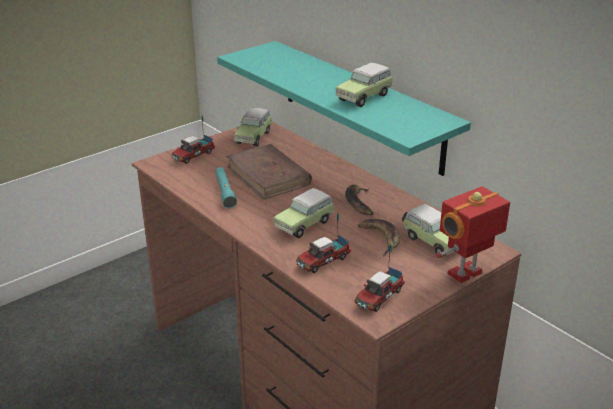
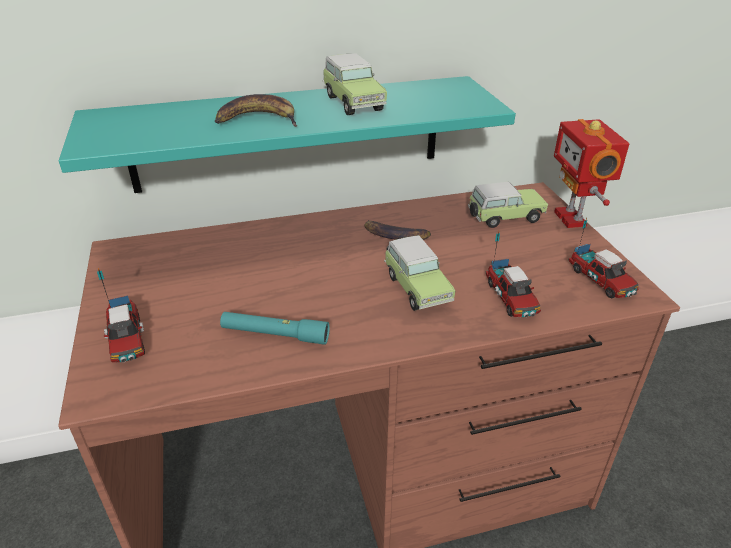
camera: 65 degrees left, 5 degrees up
brown book [226,144,312,199] -> none
toy car [234,107,272,147] -> none
banana [358,219,400,257] -> banana moved to [215,94,297,127]

